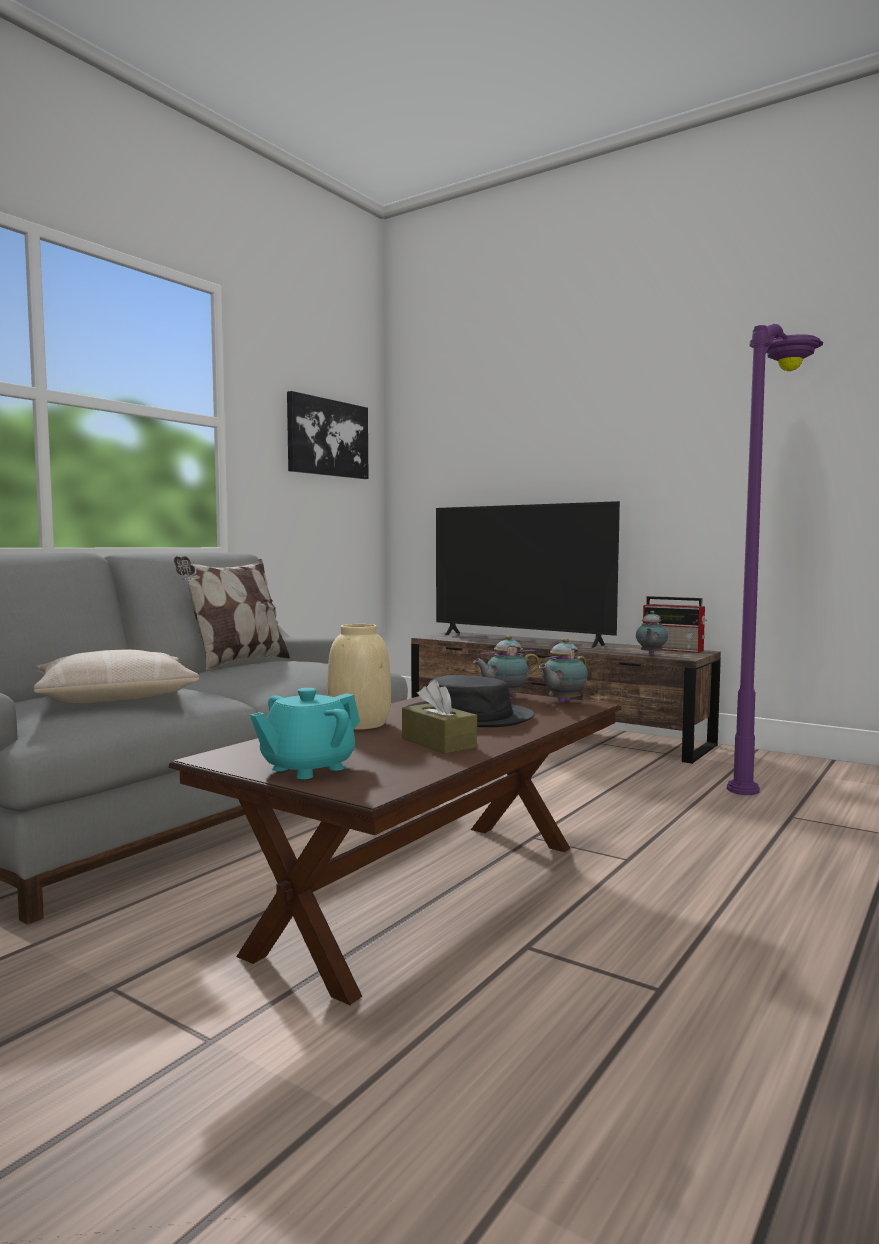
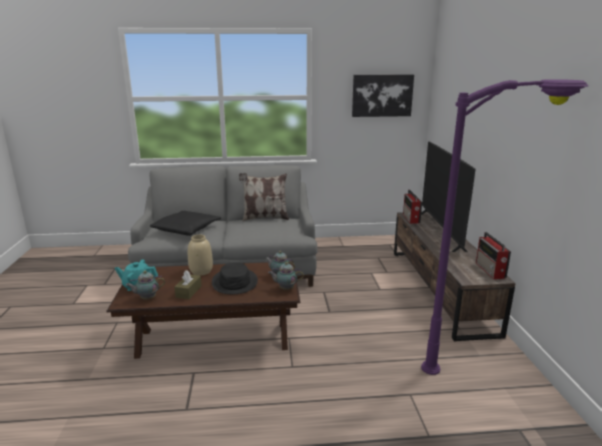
camera: 50 degrees right, 15 degrees up
beige pillow [34,649,199,703] -> black pillow [150,211,221,236]
teapot [636,611,668,655] -> teapot moved to [126,271,165,299]
none -> radio [403,190,422,224]

